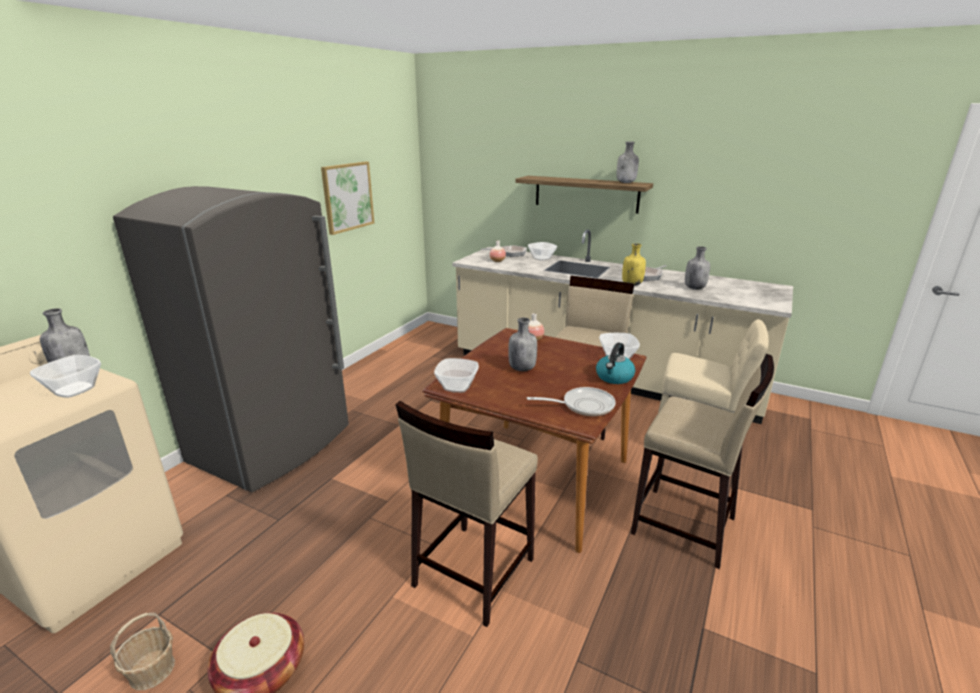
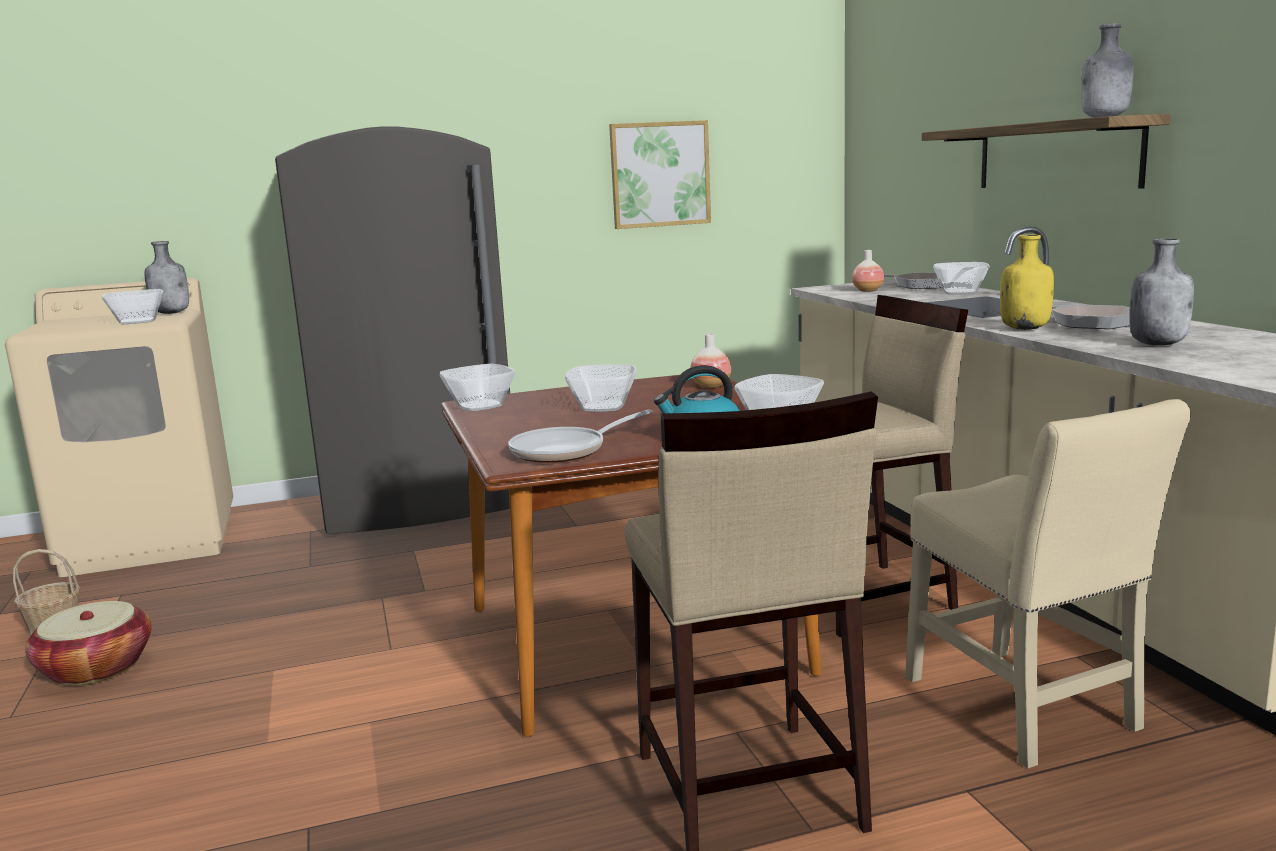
camera: 45 degrees right, 10 degrees down
beige stool [396,401,538,627] -> none
grey bottle [508,318,537,371] -> bowl [565,364,637,412]
frying pan [527,387,615,416] -> frying pan turned 105 degrees clockwise [508,409,653,463]

